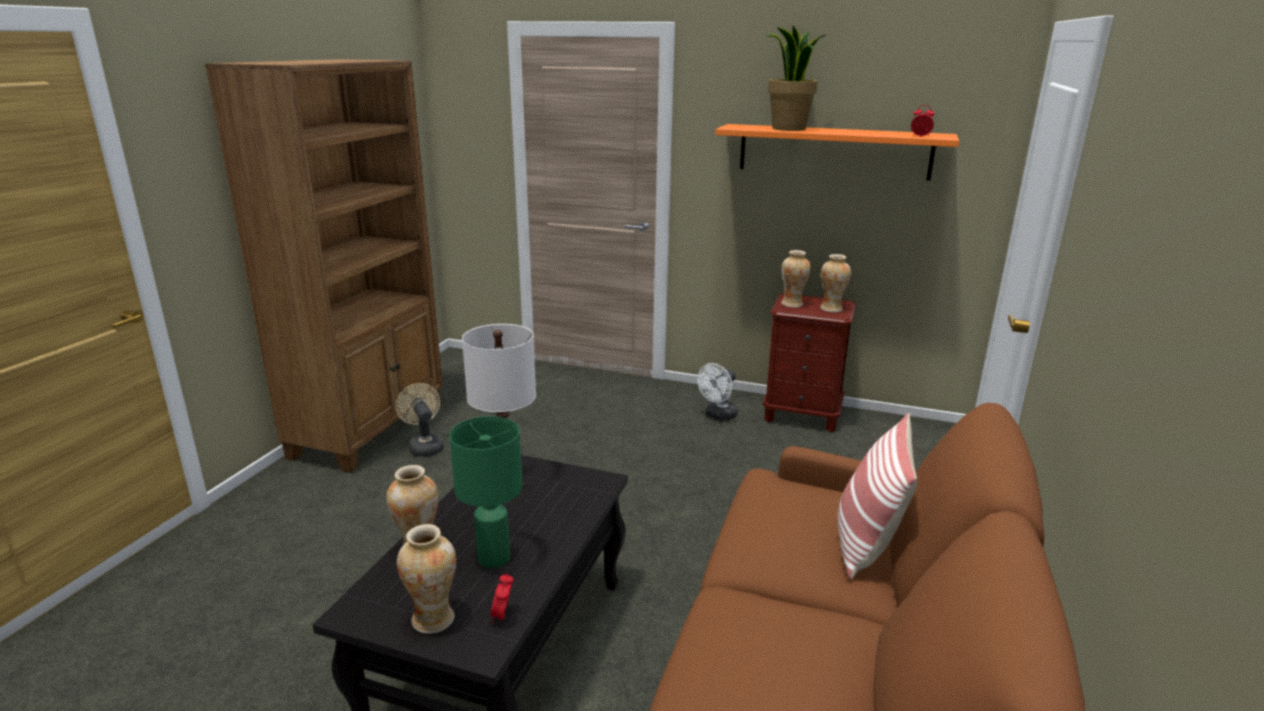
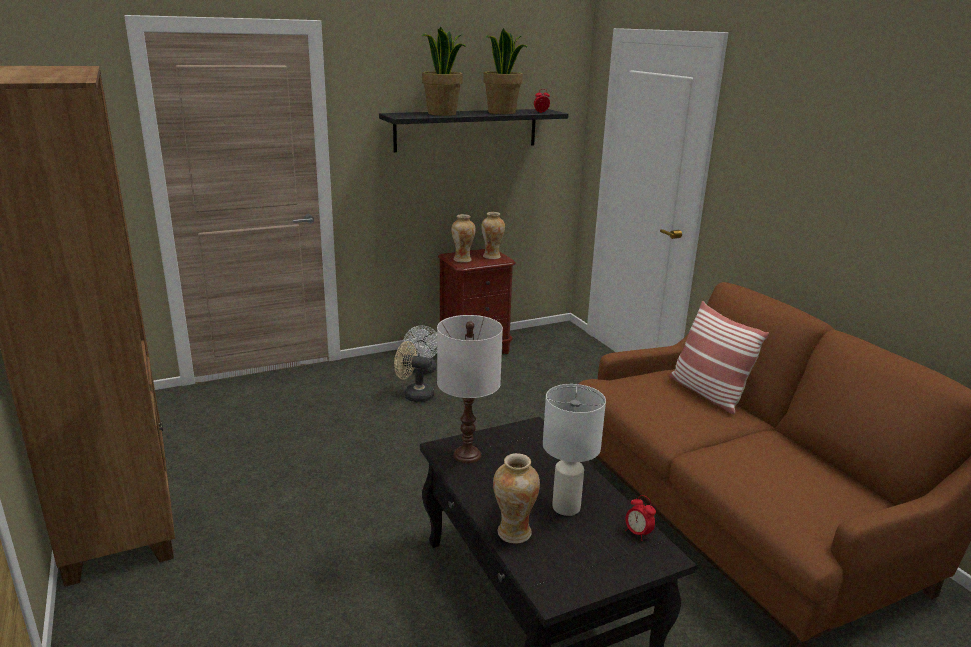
camera: 45 degrees left, 0 degrees up
beige fan [396,383,444,457] -> beige fan moved to [394,341,434,402]
vase [397,524,456,634] -> none
green table lamp [449,416,523,568] -> white table lamp [543,384,606,516]
orange shelf [715,124,959,181] -> black shelf [379,109,569,152]
none -> potted plant [483,28,528,114]

